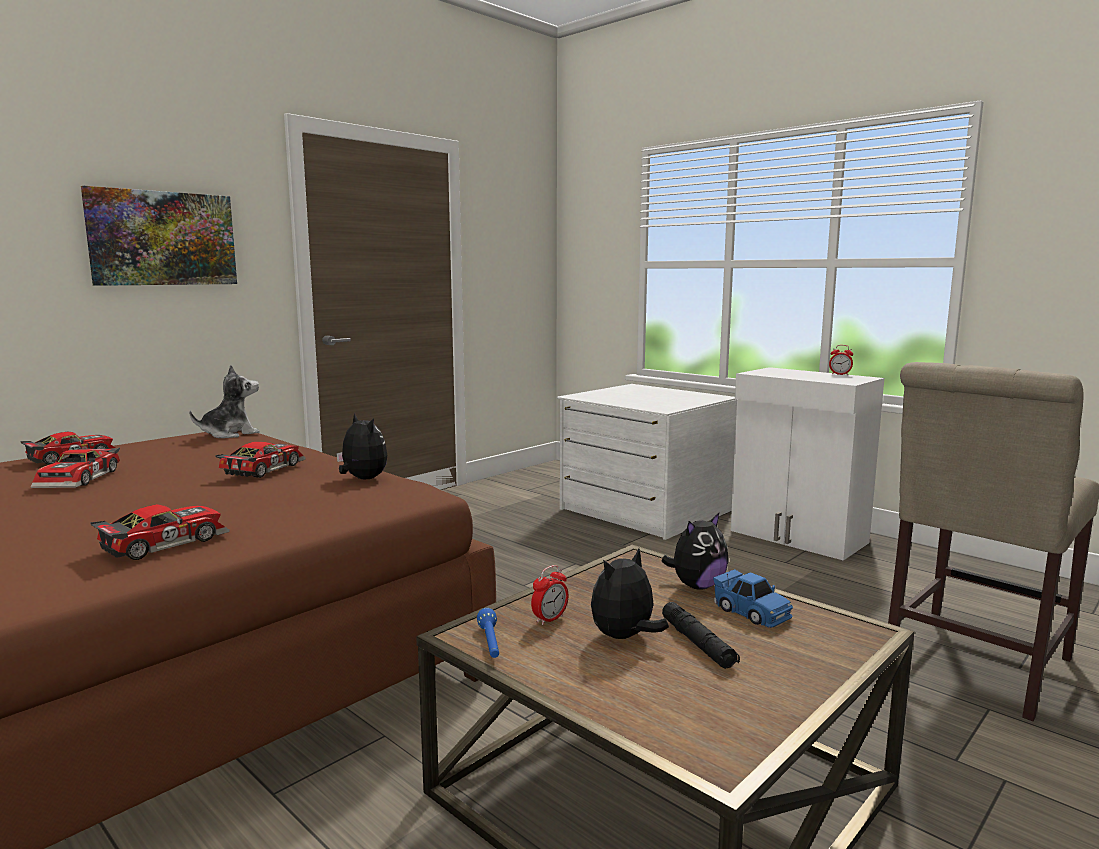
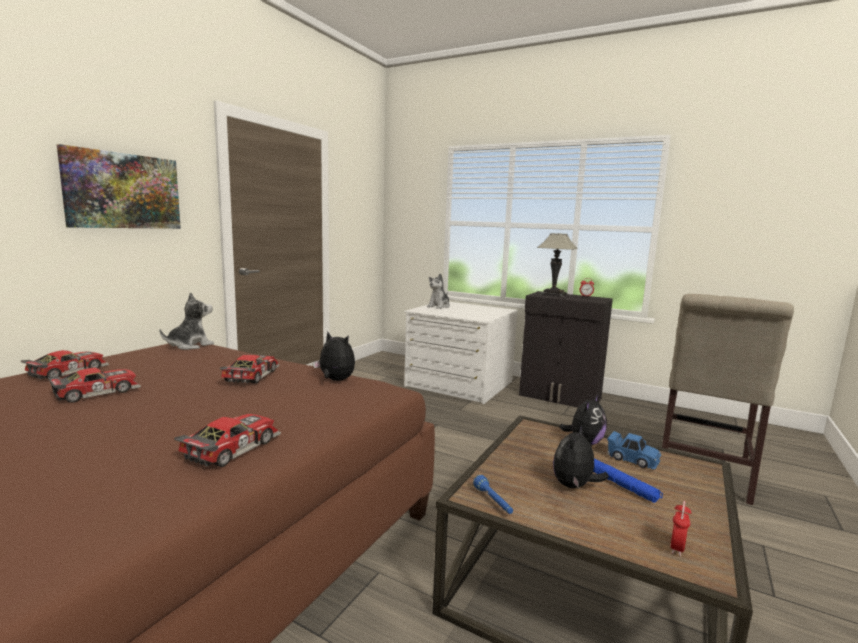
camera: 15 degrees left, 0 degrees up
toy car [31,447,120,488] -> toy car turned 120 degrees counterclockwise [48,367,141,403]
alarm clock [531,565,568,625] -> alarm clock moved to [670,501,691,557]
black flashlight [662,602,740,669] -> blue flashlight [593,458,663,503]
white cabinet [730,367,884,560] -> black cabinet [519,291,613,408]
none -> plush toy [427,273,450,309]
none -> table lamp [537,233,578,297]

